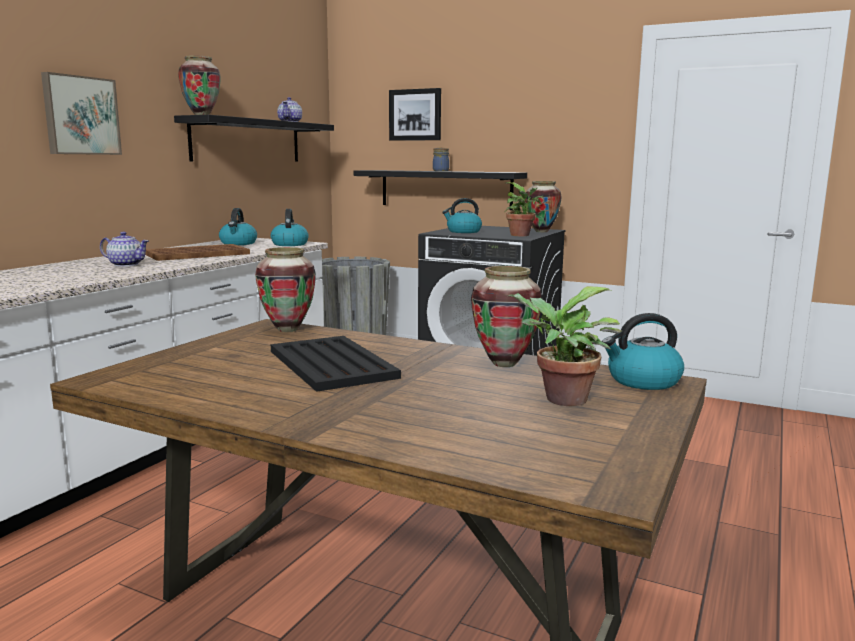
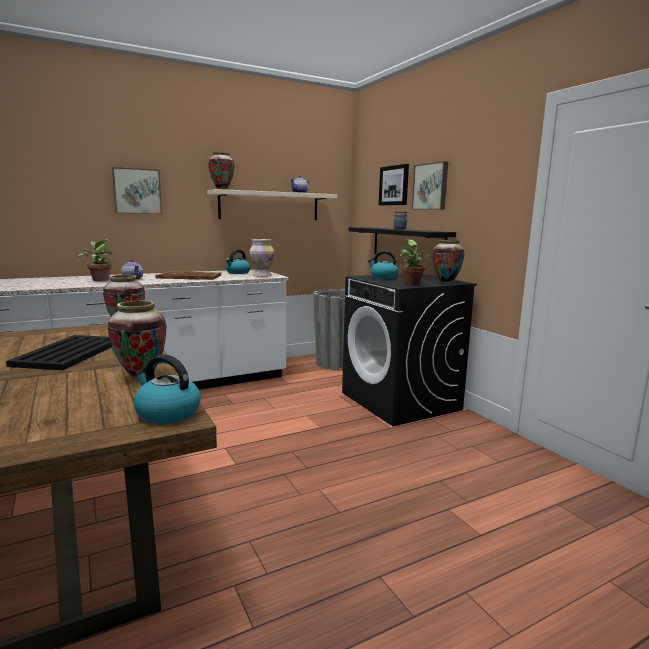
camera: 35 degrees right, 0 degrees up
black shelf [174,115,334,162] -> beige shelf [207,189,338,220]
kettle [271,209,309,246] -> vase [249,239,275,277]
potted plant [508,287,621,406] -> potted plant moved to [78,240,112,281]
none -> picture [411,161,448,210]

